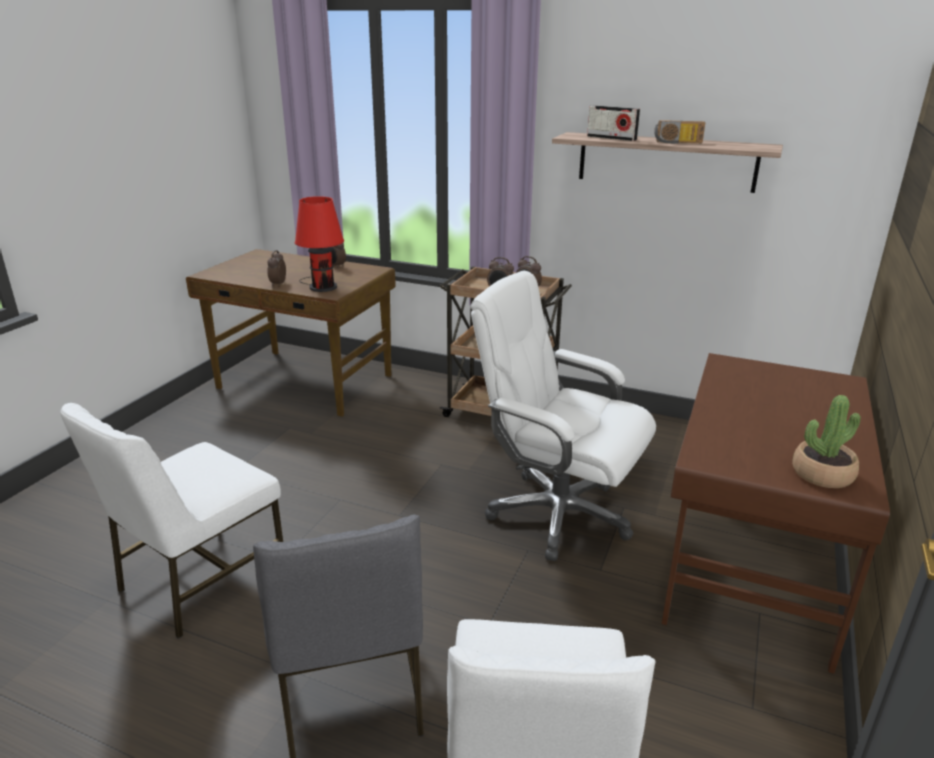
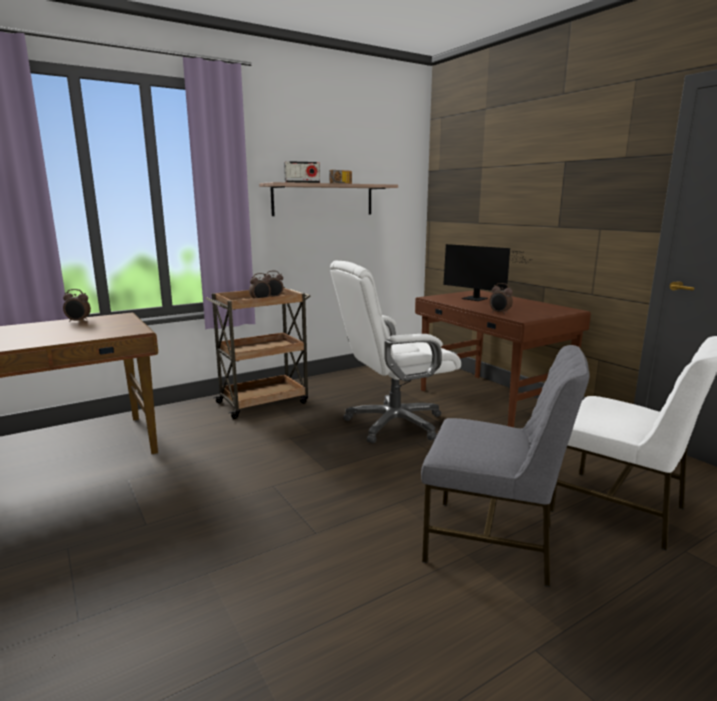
camera: 55 degrees left, 10 degrees down
white chair [60,403,283,639] -> none
alarm clock [267,250,286,287] -> alarm clock moved to [489,283,513,315]
red table lamp [295,196,344,292] -> none
potted plant [792,395,861,488] -> none
none -> monitor [443,244,528,301]

